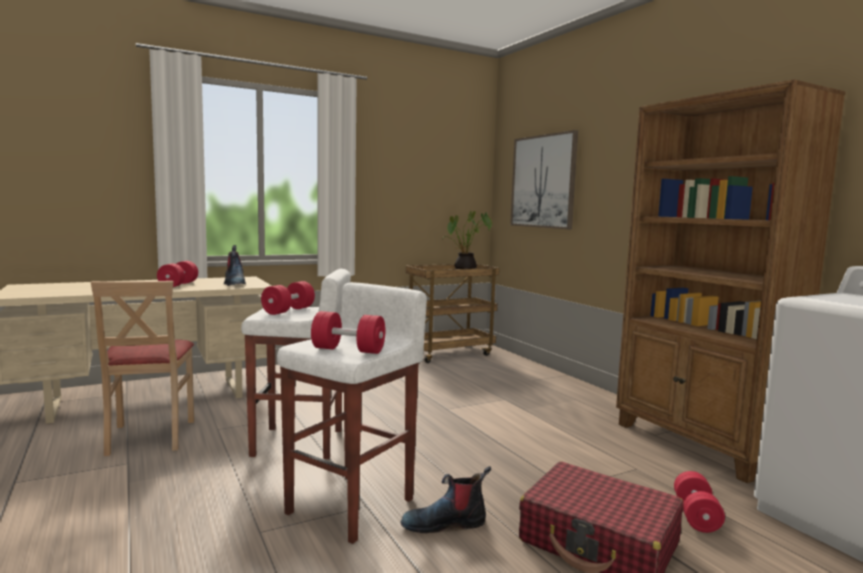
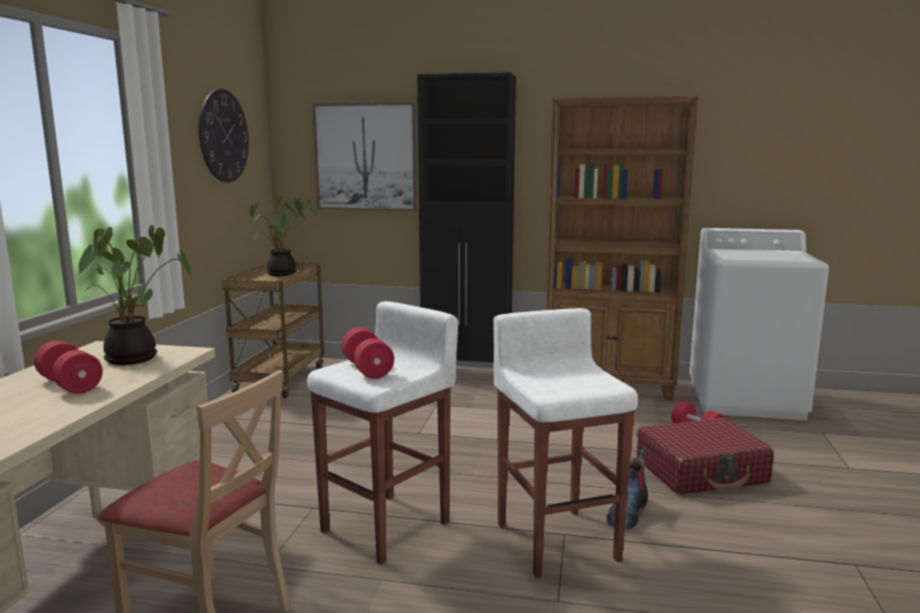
camera: 50 degrees left, 5 degrees up
boot [224,245,246,286] -> potted plant [78,225,193,365]
red dumbbell [311,311,386,354] -> none
none -> wall clock [199,89,249,182]
none -> black cabinet [417,72,516,363]

